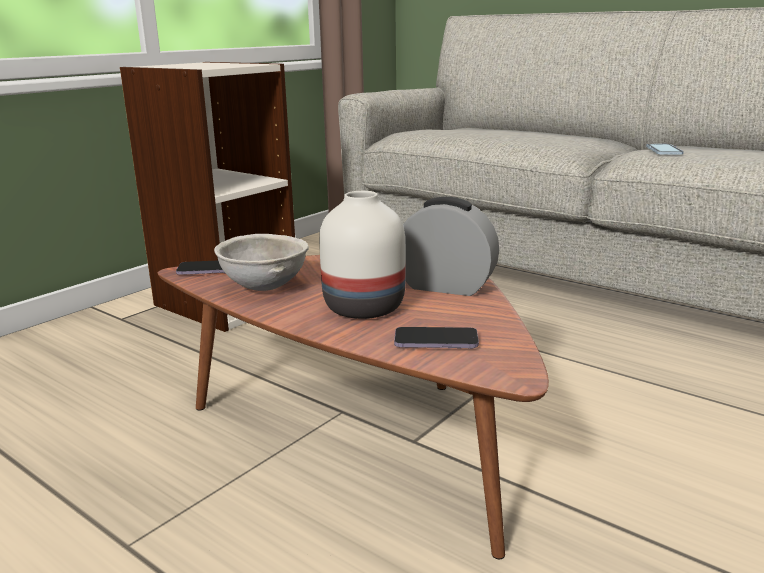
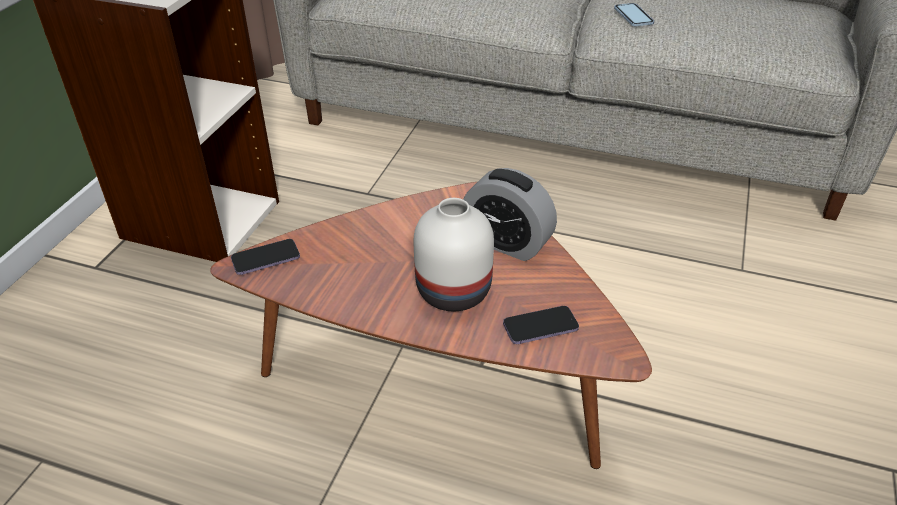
camera: 20 degrees left, 20 degrees up
grey bowl [214,234,309,291] -> none
alarm clock [403,197,499,296] -> alarm clock turned 150 degrees counterclockwise [463,168,557,261]

